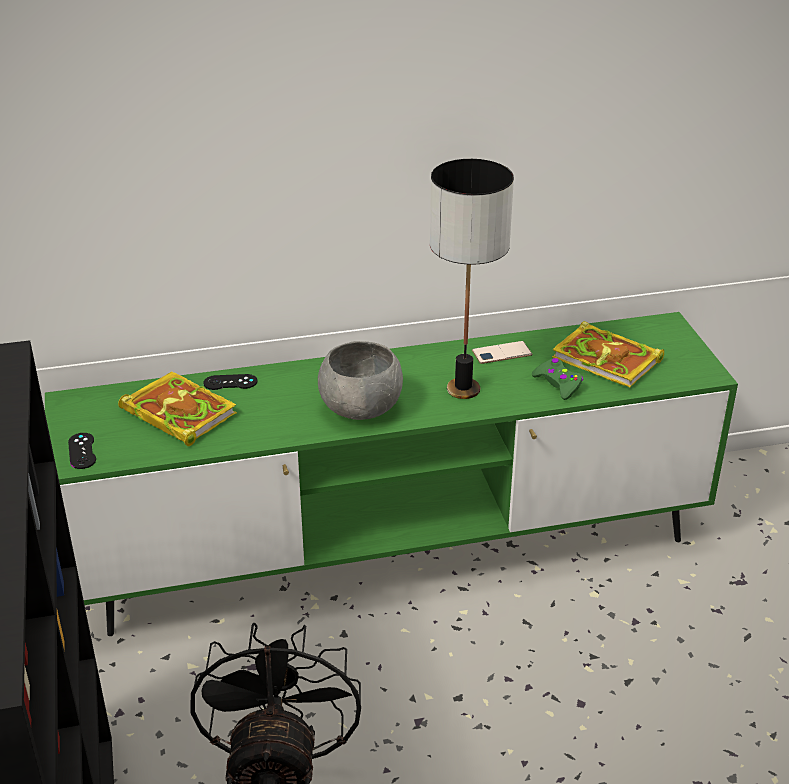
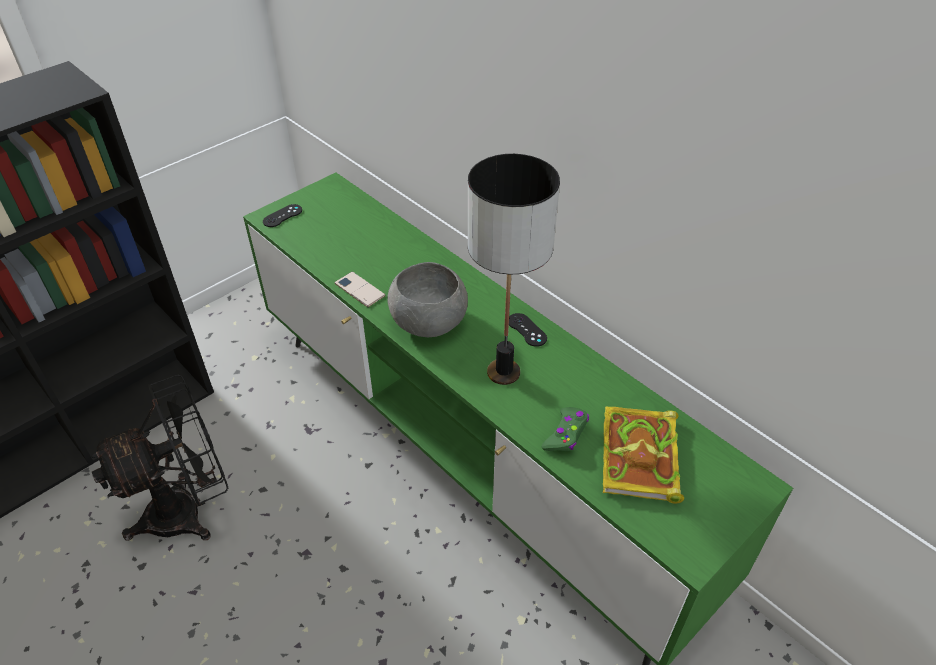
camera: 60 degrees right, 10 degrees up
book [118,371,237,446] -> none
black game controller [203,374,257,390] -> black game controller moved to [509,313,547,347]
phone [472,341,532,364] -> phone moved to [335,272,386,307]

